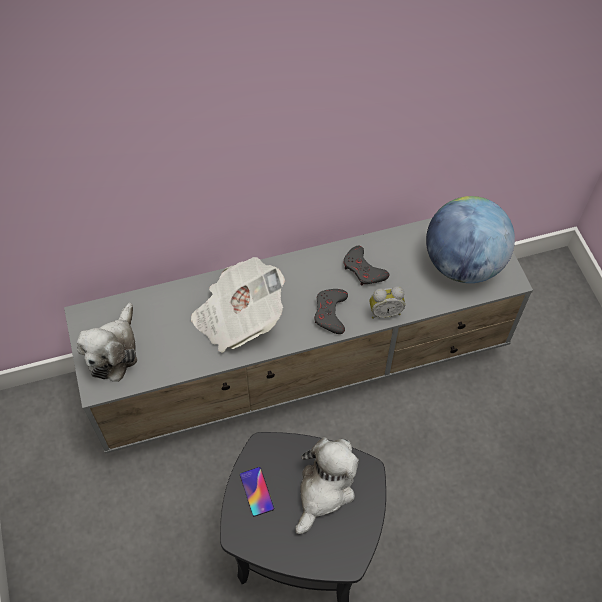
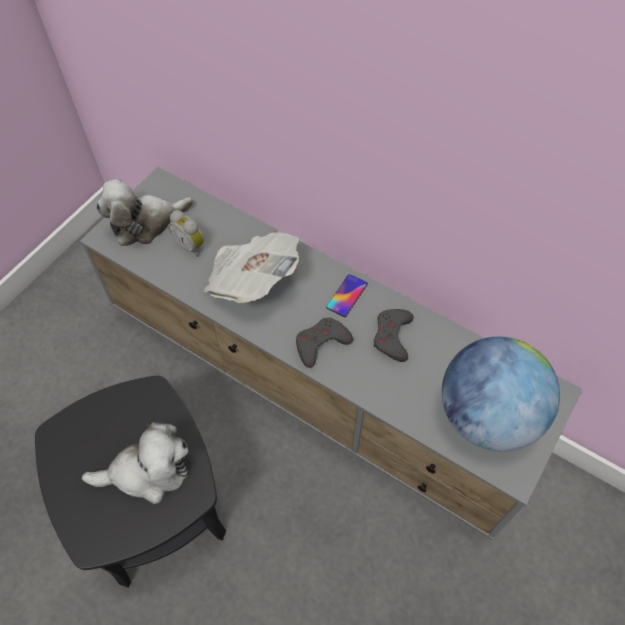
camera: 50 degrees right, 0 degrees up
phone [240,467,274,516] -> phone moved to [326,274,368,317]
alarm clock [370,286,405,319] -> alarm clock moved to [169,210,204,257]

